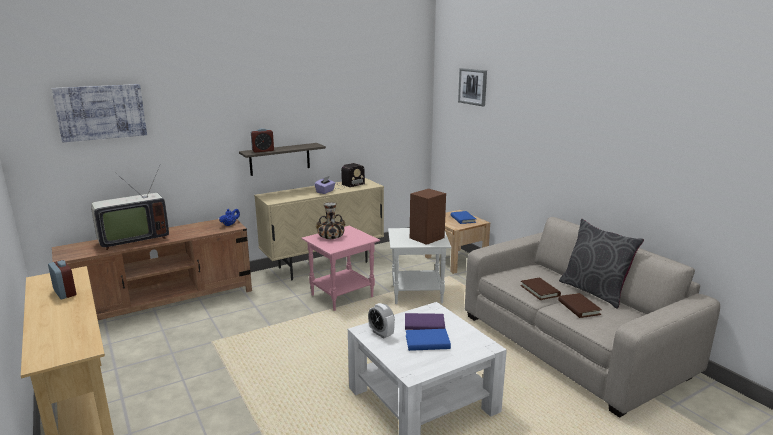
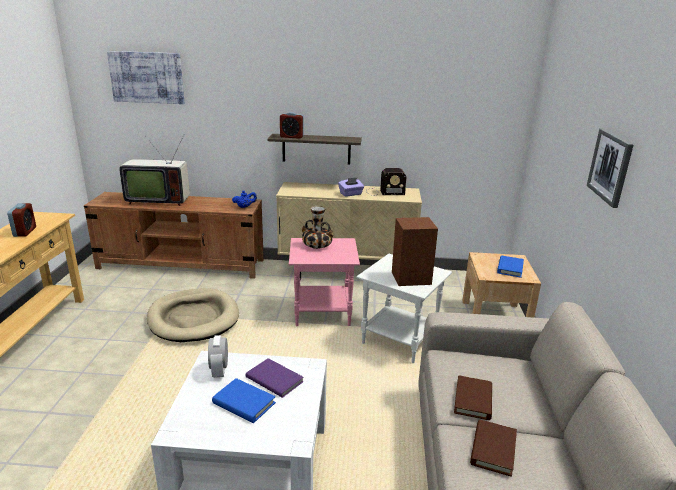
camera: 35 degrees right, 5 degrees up
picture [458,68,487,106] -> picture moved to [587,129,633,208]
grey pillow [559,219,644,309] -> none
none -> beige dog bed [147,288,239,342]

